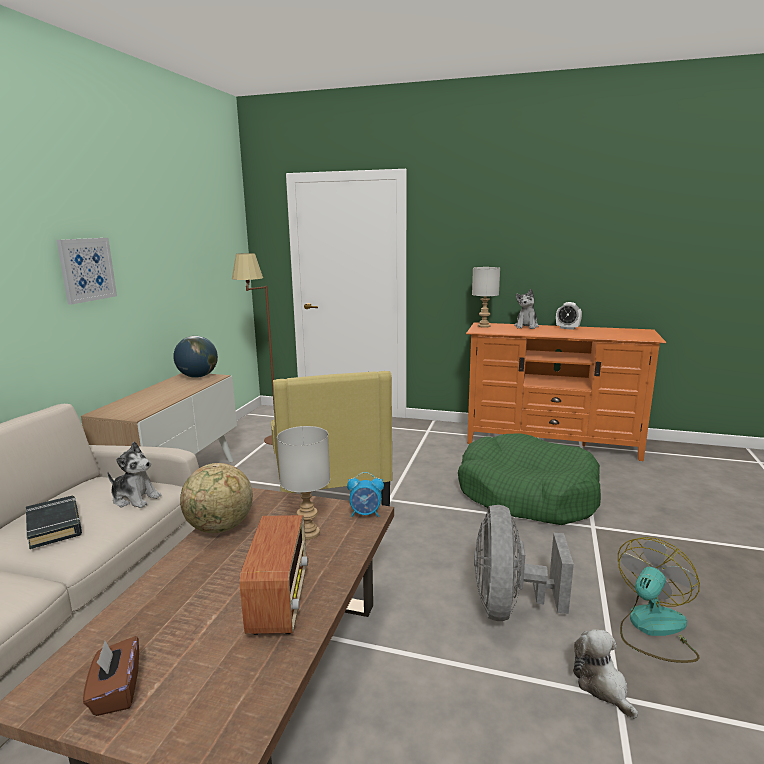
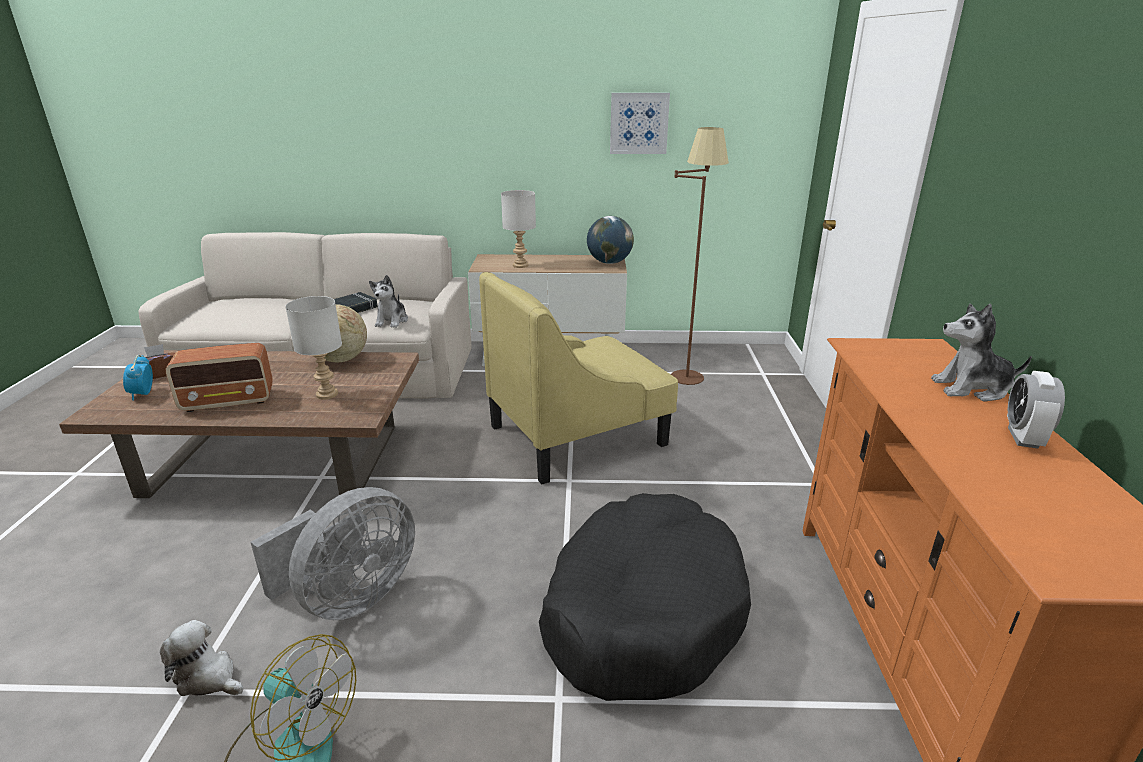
camera: 75 degrees right, 10 degrees up
picture [57,238,117,305] -> picture moved to [610,93,670,154]
alarm clock [347,472,384,517] -> alarm clock moved to [123,355,153,401]
green dog bed [458,433,601,525] -> black dog bed [539,493,751,701]
grey table lamp [472,267,500,328] -> grey table lamp moved to [501,190,536,268]
grey fan [474,505,574,621] -> grey fan turned 135 degrees clockwise [251,487,415,620]
plush toy [573,630,638,718] -> plush toy turned 120 degrees counterclockwise [160,620,243,696]

